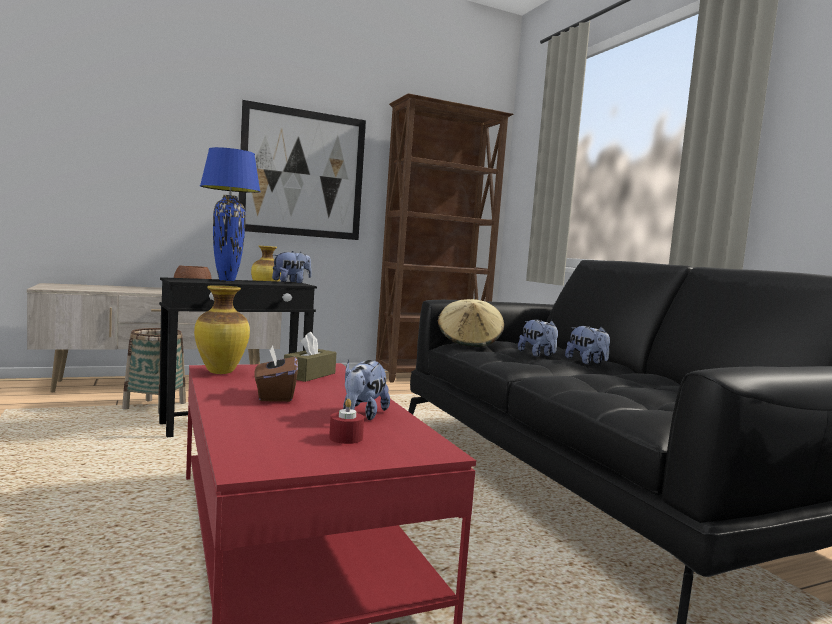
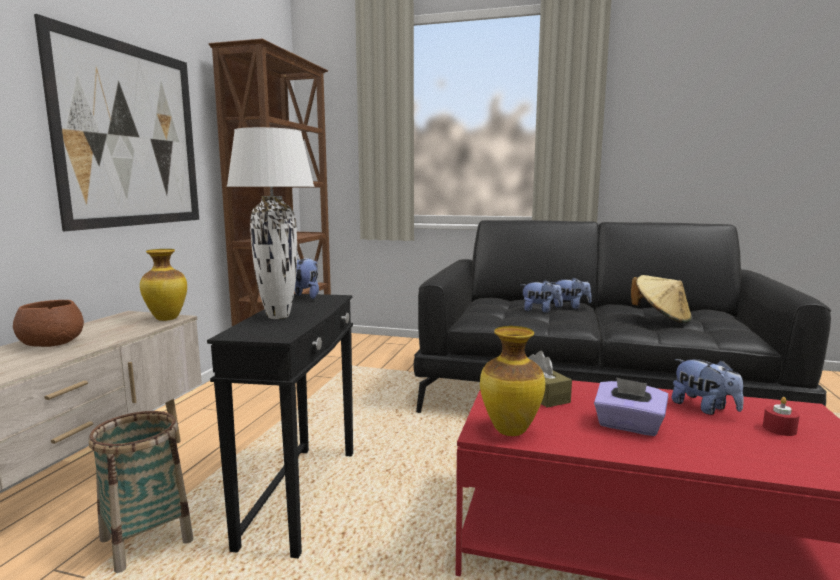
camera: 50 degrees left, 5 degrees up
blue table lamp [200,147,261,281] -> white table lamp [226,127,315,319]
brown tissue box [254,345,298,402] -> purple tissue box [594,377,668,436]
beige hat [438,299,504,347] -> beige hat moved to [631,275,692,323]

